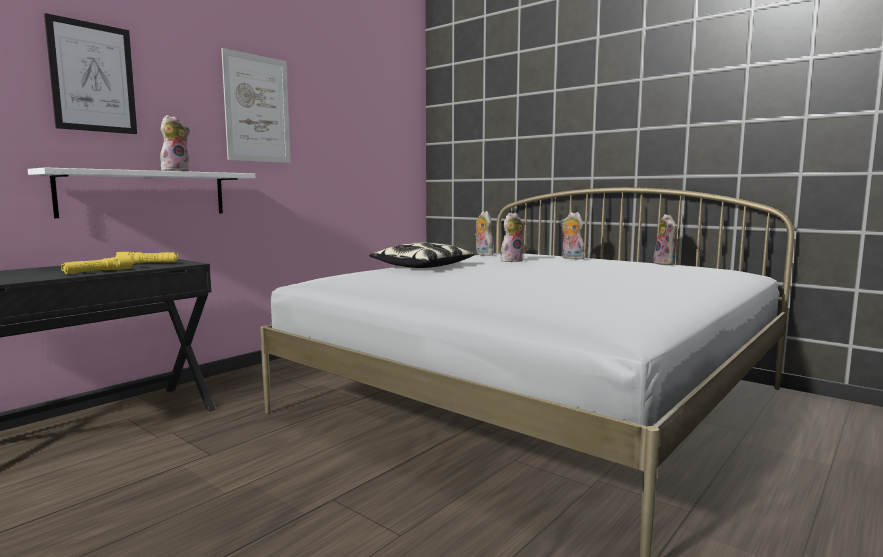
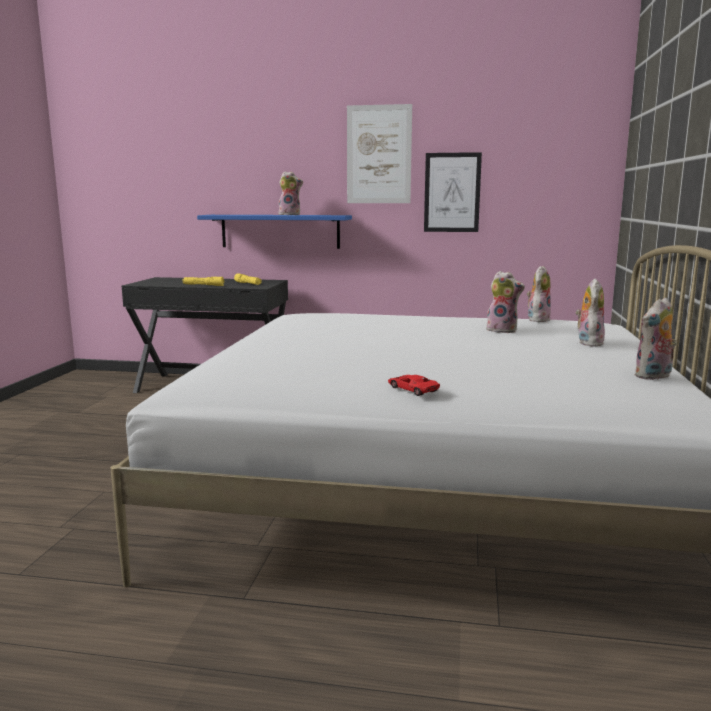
camera: 60 degrees right, 5 degrees up
white shelf [28,167,255,218] -> blue shelf [197,215,352,249]
picture [44,13,137,134] -> picture moved to [424,152,482,232]
pillow [370,242,475,268] -> none
none -> red toy car [388,375,440,396]

